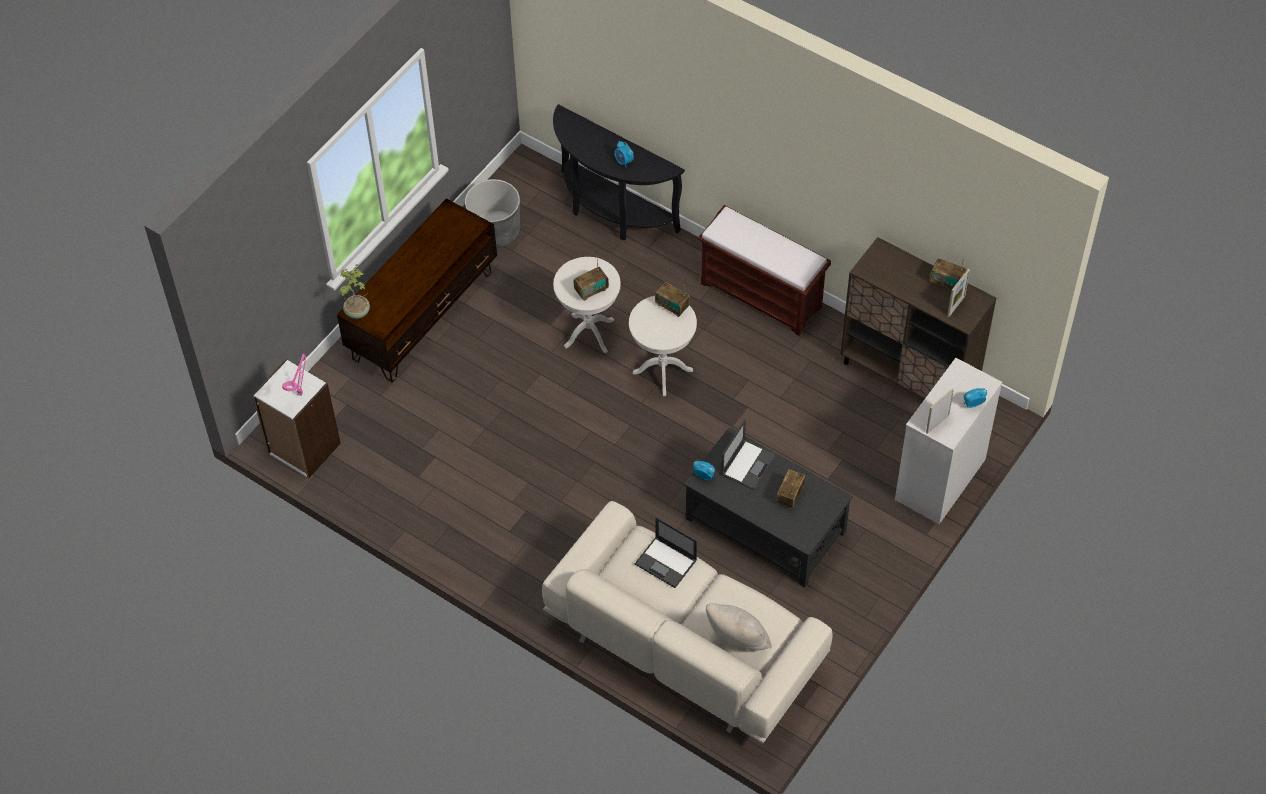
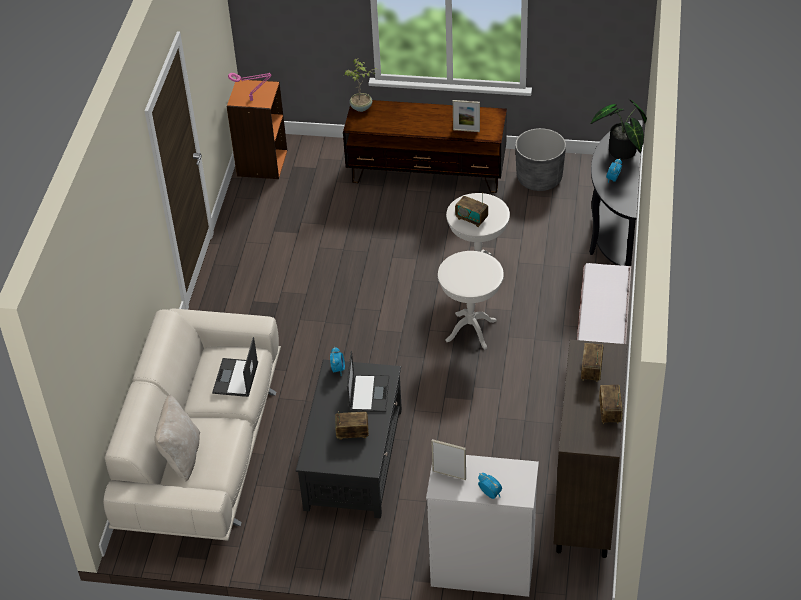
camera: 65 degrees right, 10 degrees down
white bookcase [252,359,341,479] -> orange bookcase [226,78,287,179]
radio [655,282,690,317] -> radio moved to [581,343,604,382]
laptop [721,419,777,490] -> laptop turned 90 degrees counterclockwise [347,351,389,412]
picture frame [947,269,970,317] -> picture frame moved to [453,100,480,132]
none -> potted plant [591,99,647,159]

